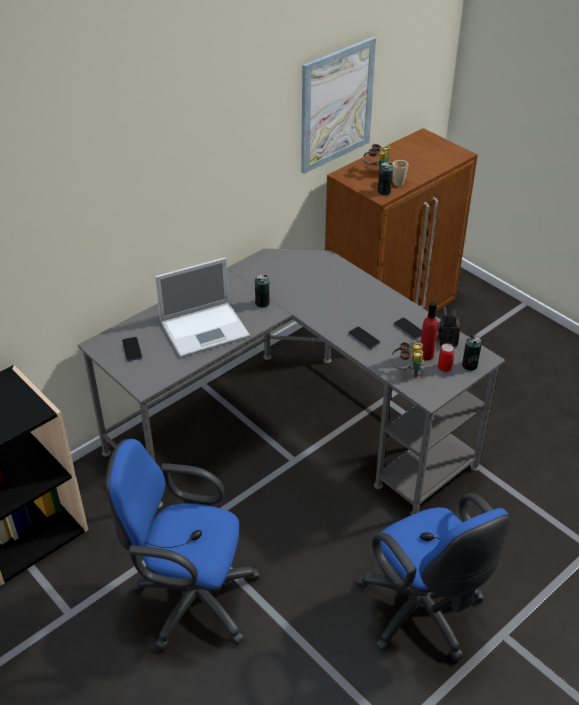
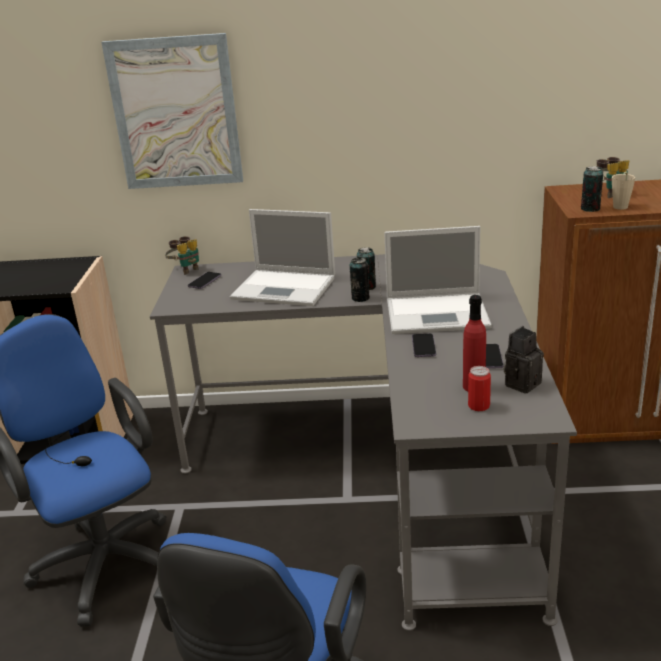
camera: 45 degrees right, 15 degrees down
picture [301,37,376,174] -> picture moved to [101,33,243,189]
binoculars [391,342,425,378] -> binoculars moved to [165,236,199,275]
can [462,335,482,371] -> can moved to [350,257,370,302]
none -> laptop [384,226,492,334]

